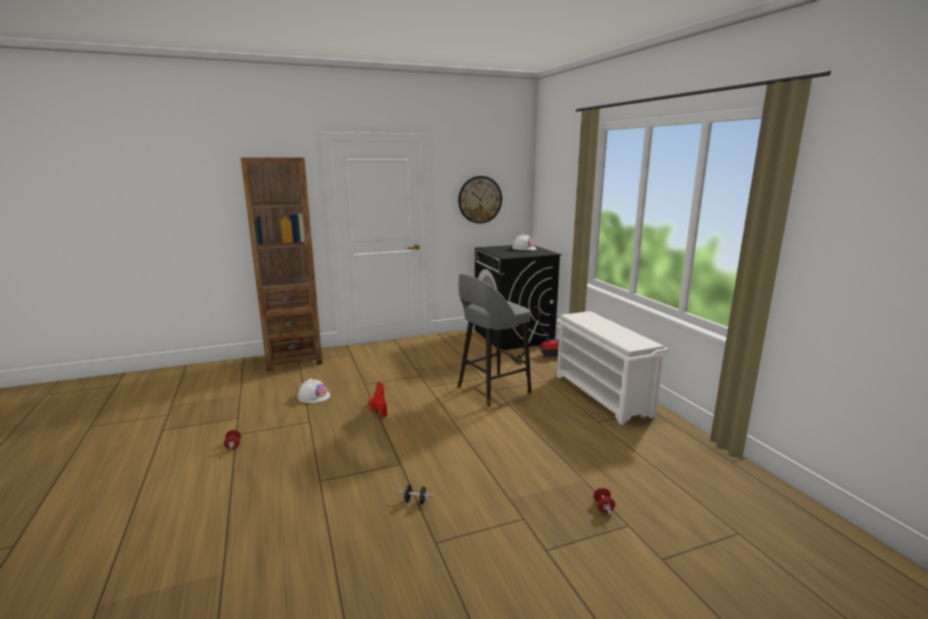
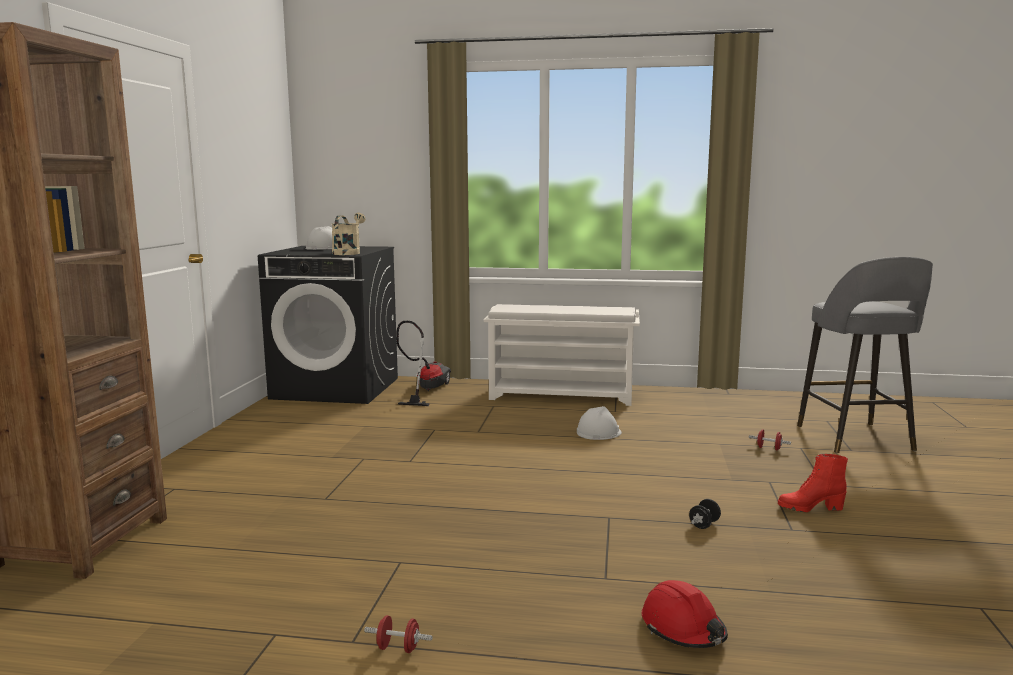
camera: 60 degrees left, 5 degrees down
white hard hat [298,378,330,403] -> white hard hat moved to [577,406,622,440]
red boot [369,382,387,418] -> red boot moved to [778,454,848,512]
wall clock [458,176,502,224] -> none
grey stool [458,274,532,407] -> grey stool moved to [797,257,933,453]
none -> beige watering can [332,213,366,255]
none -> red hard hat [642,580,728,648]

